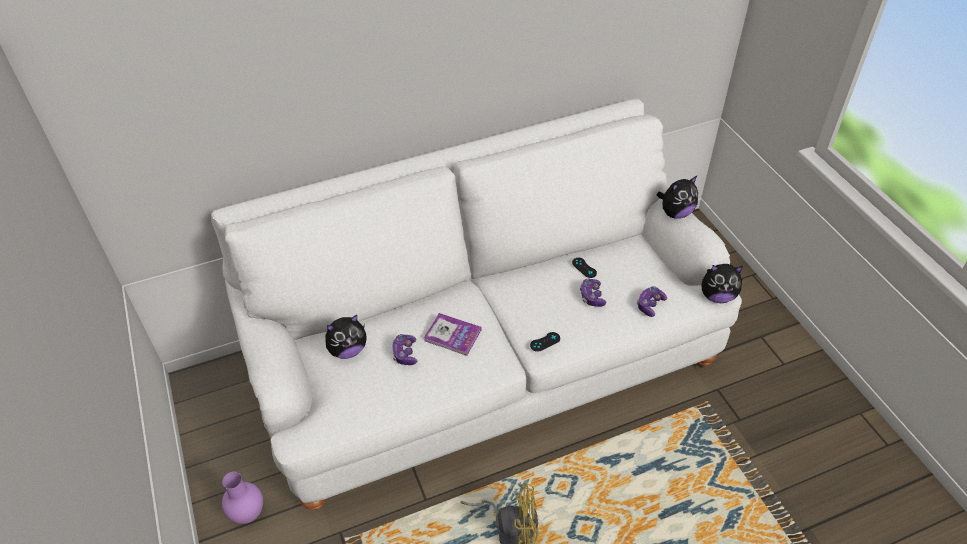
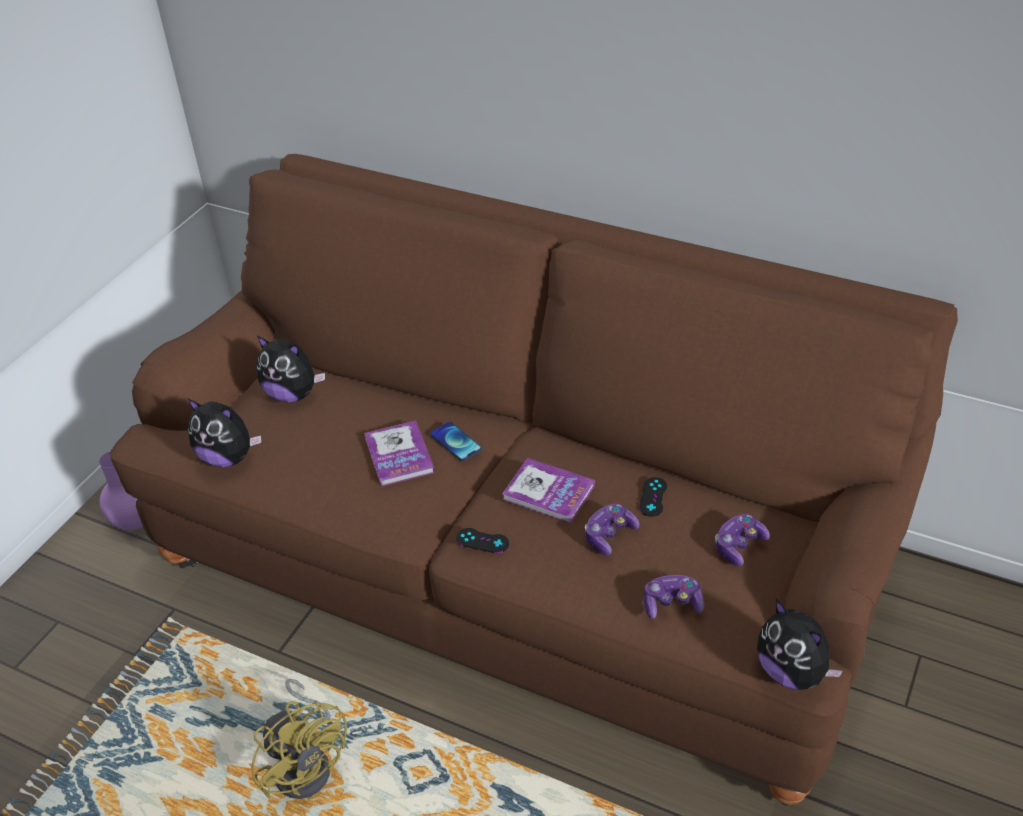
camera: 50 degrees right, 5 degrees down
white sofa [211,99,742,510] -> brown sofa [110,154,958,806]
game controller [392,334,417,365] -> game controller moved to [715,514,770,566]
plush toy [657,176,698,219] -> plush toy moved to [188,399,261,467]
none -> phone [430,421,482,461]
none -> book [502,458,595,523]

